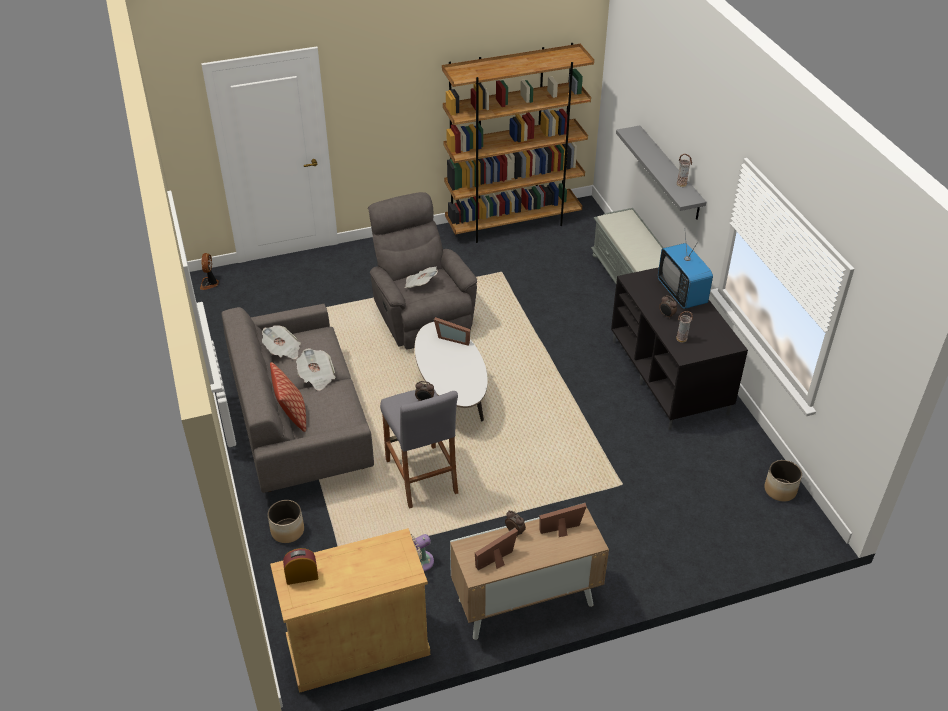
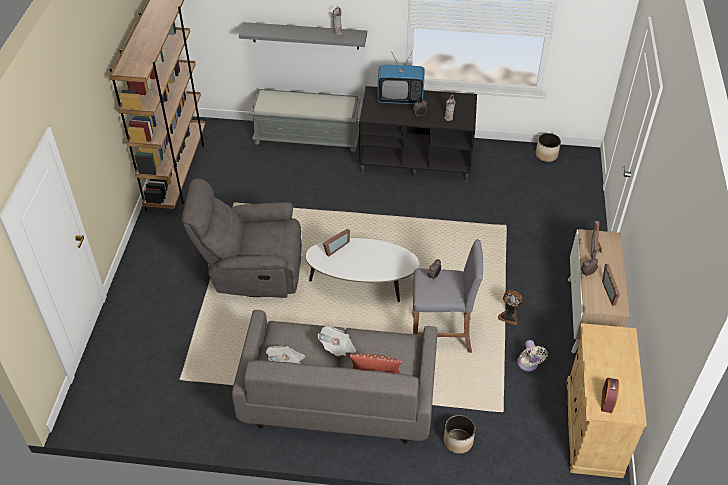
camera: 65 degrees left, 5 degrees up
fan [200,253,219,290] -> fan moved to [498,290,523,325]
newspaper [405,267,438,288] -> none

